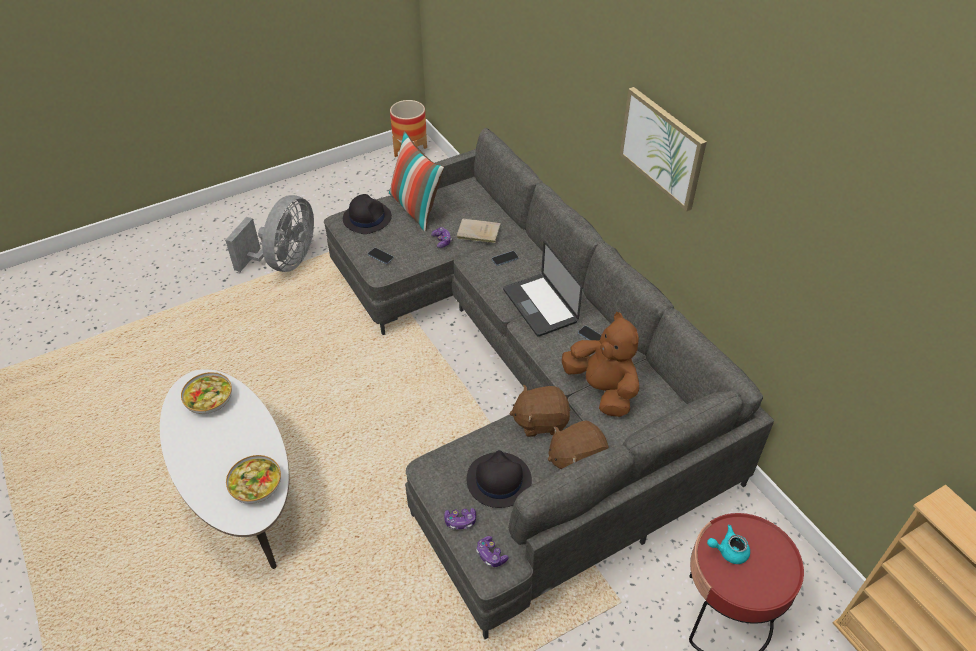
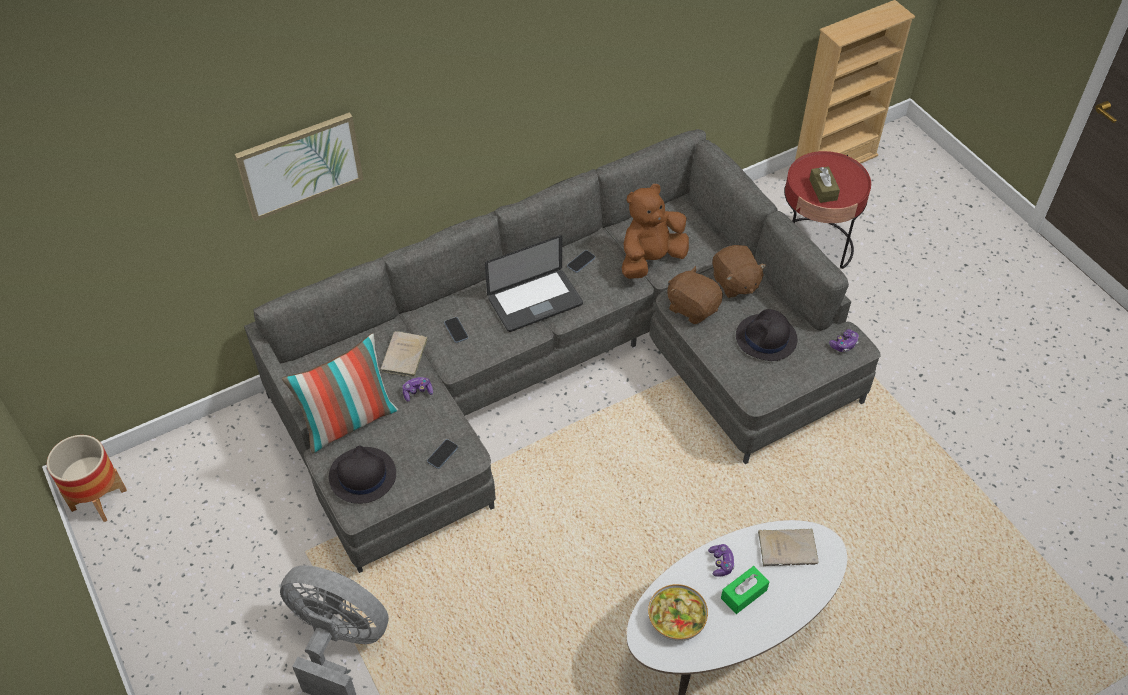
camera: 90 degrees left, 5 degrees up
bowl [226,455,281,504] -> beige book [758,528,819,566]
game controller [444,508,476,530] -> game controller moved to [708,544,735,577]
brown plush toy [509,385,570,437] -> brown plush toy turned 135 degrees clockwise [667,266,723,324]
picture [620,87,707,212] -> picture moved to [235,112,364,221]
turquoise teapot [707,525,750,564] -> brown tissue box [809,167,840,203]
none -> green tissue box [721,566,770,614]

